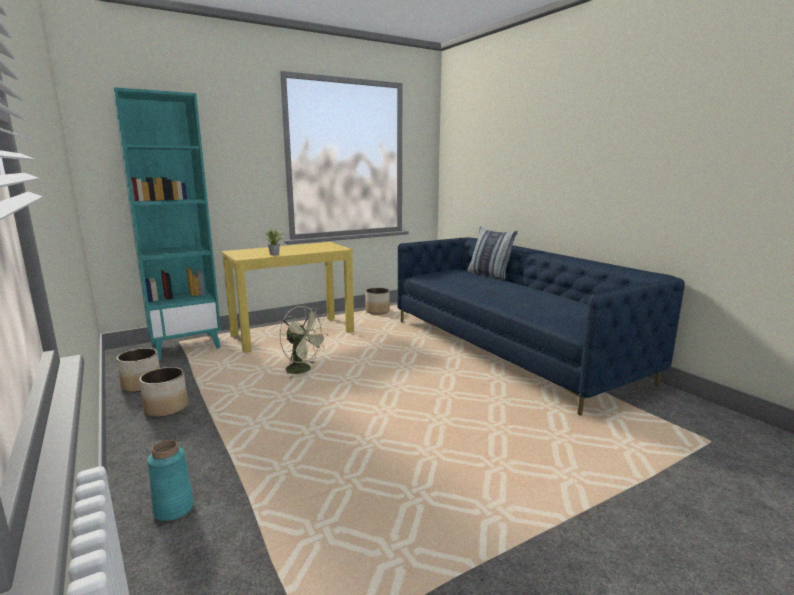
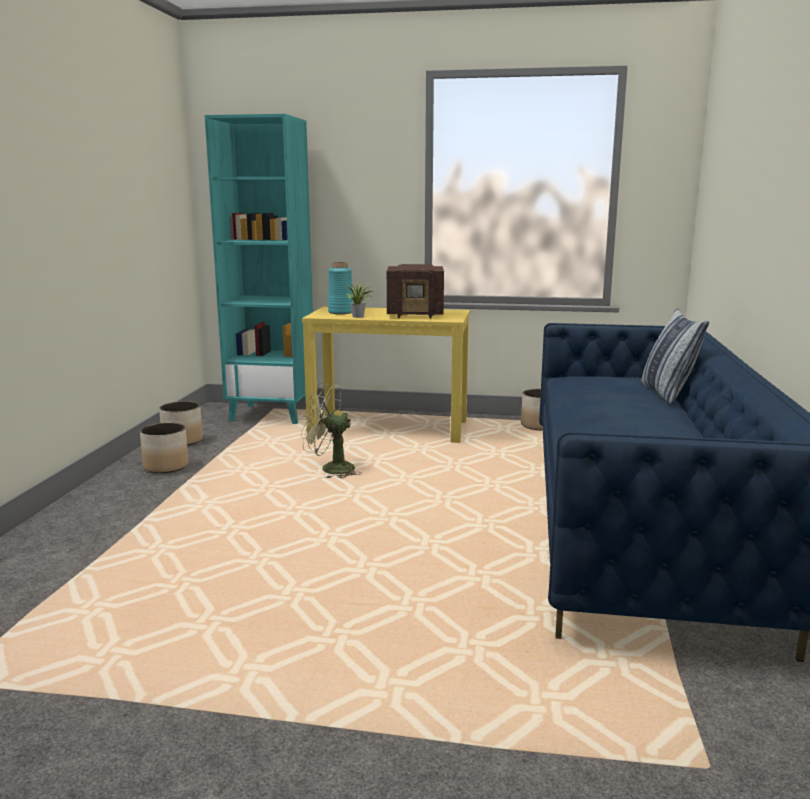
camera: 40 degrees right, 0 degrees up
turquoise vase [147,440,194,521] -> turquoise vase moved to [328,262,353,314]
green fan [280,306,329,379] -> green fan turned 120 degrees clockwise [301,383,362,479]
none -> radio [387,264,444,318]

